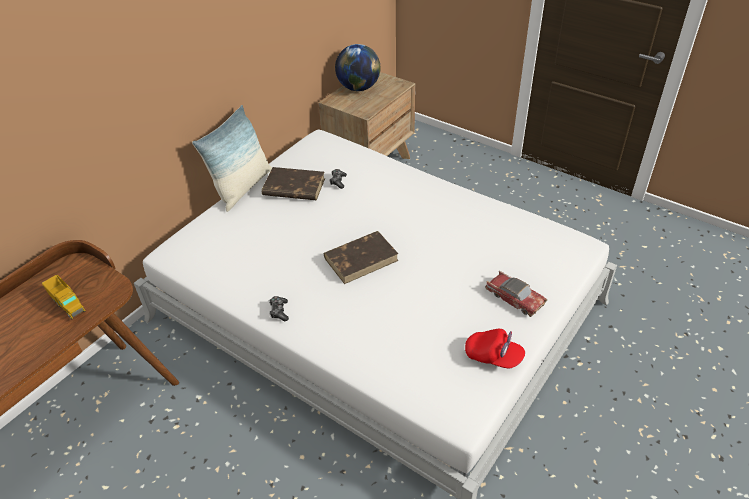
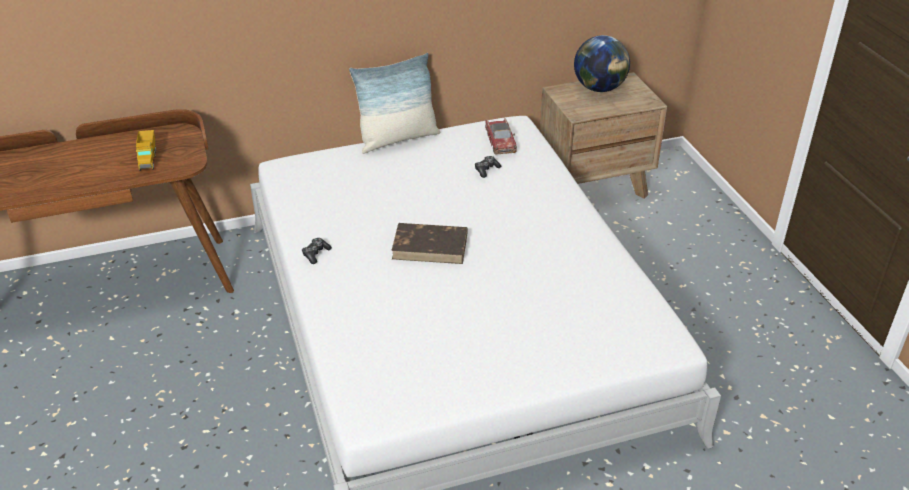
camera: 35 degrees right, 5 degrees down
brown book [262,167,325,200] -> none
red cap [465,329,525,368] -> none
toy car [485,270,547,317] -> toy car moved to [485,118,517,154]

